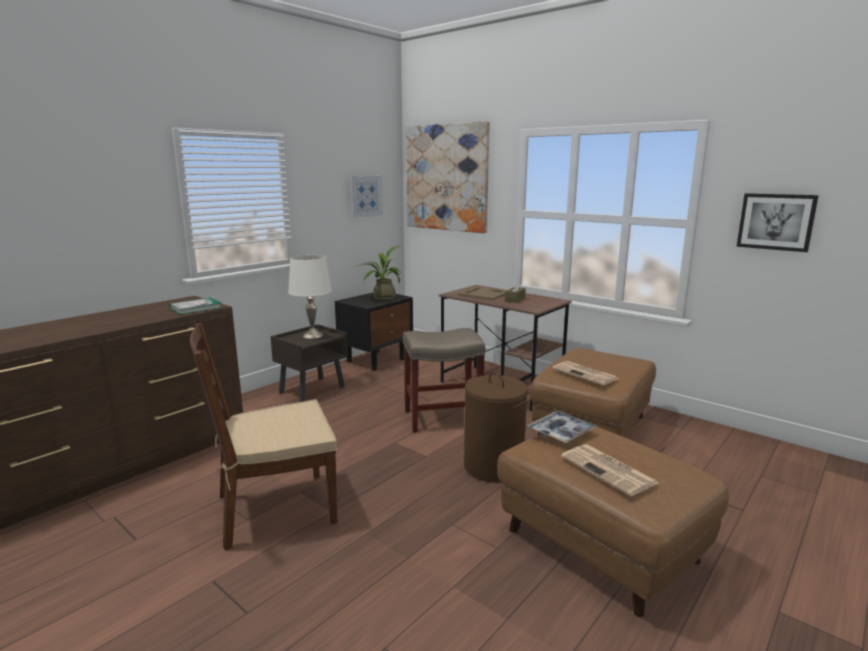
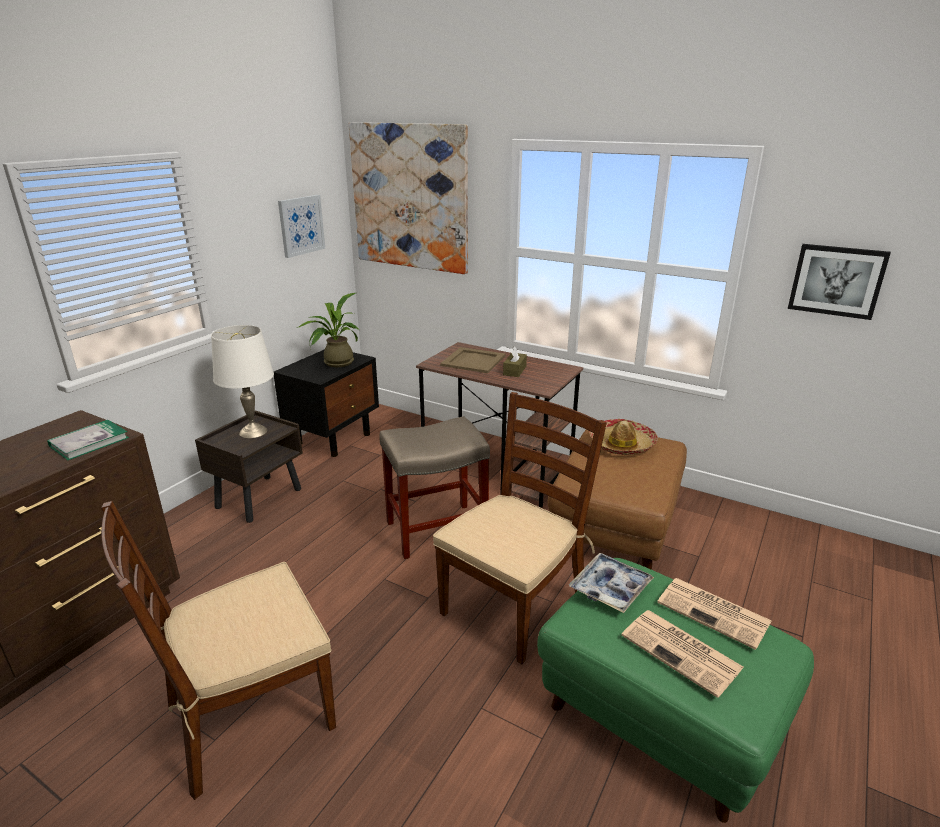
camera: 10 degrees left, 10 degrees up
brown laundry basket [464,372,530,482] -> brown chair [433,392,607,664]
brown ottoman [497,427,729,617] -> green ottoman [537,558,814,823]
newspaper [553,361,619,385] -> newspaper moved to [657,578,771,650]
none -> hat [589,419,658,455]

